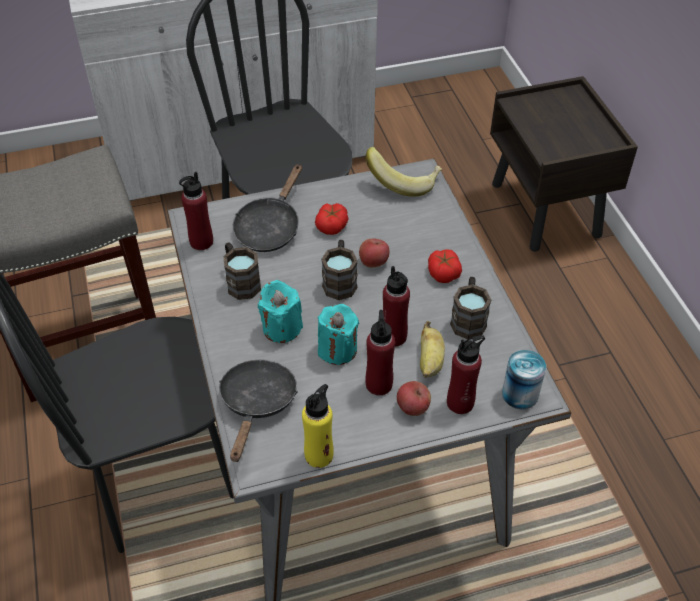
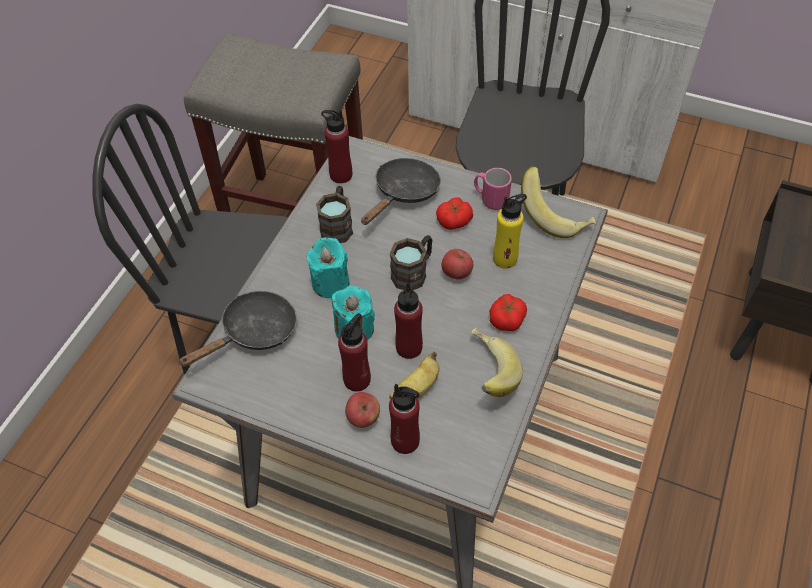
camera: 40 degrees right, 5 degrees up
black frying pan [233,165,302,252] -> black frying pan turned 150 degrees clockwise [361,158,441,225]
yellow bottle [302,384,334,468] -> yellow bottle moved to [493,194,527,269]
brown mug [450,277,491,339] -> banana [471,328,523,397]
can [502,350,546,409] -> none
none -> pink mug [474,168,512,210]

